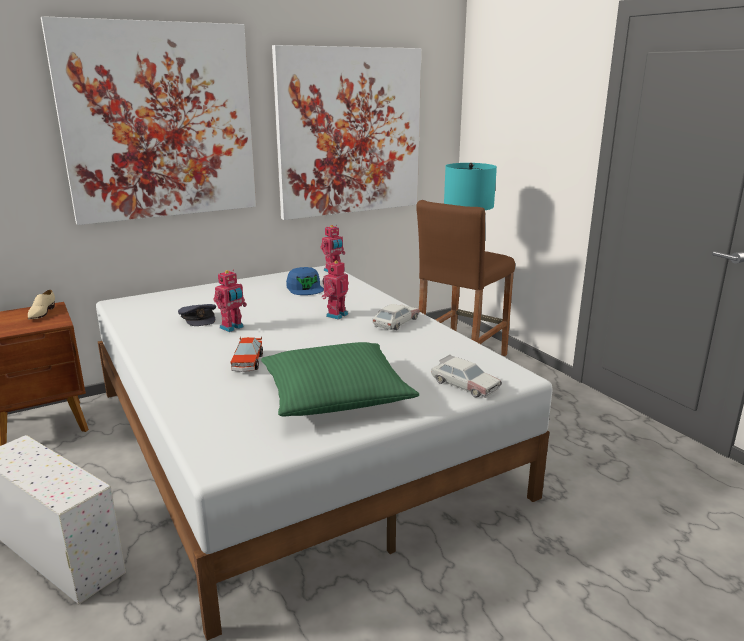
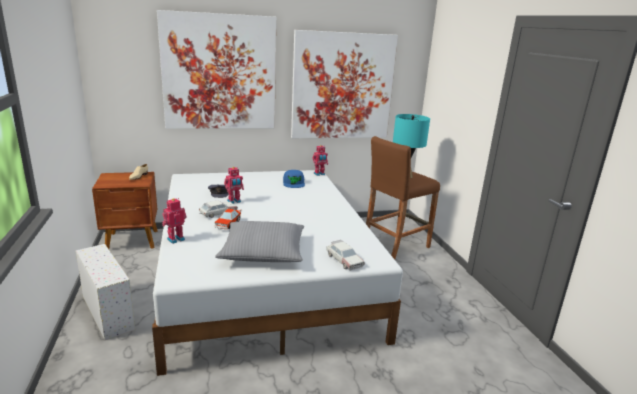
camera: 15 degrees right, 0 degrees up
green pillow [261,342,420,416] -> grey pillow [215,221,304,262]
toy robot [322,260,349,320] -> toy robot moved to [162,198,187,244]
toy car [373,304,420,330] -> toy car moved to [199,200,238,218]

